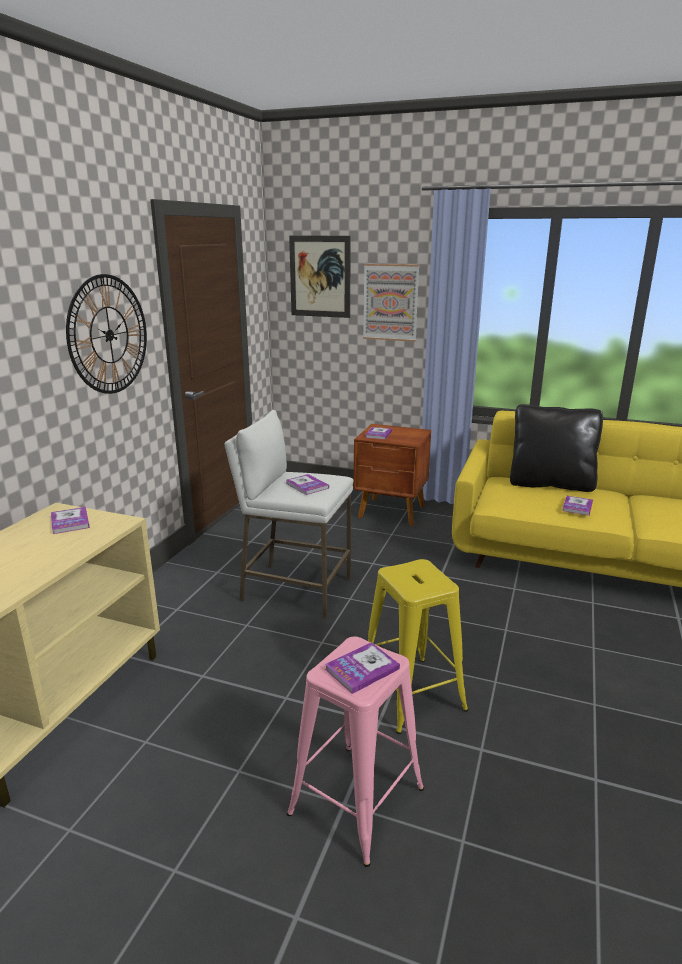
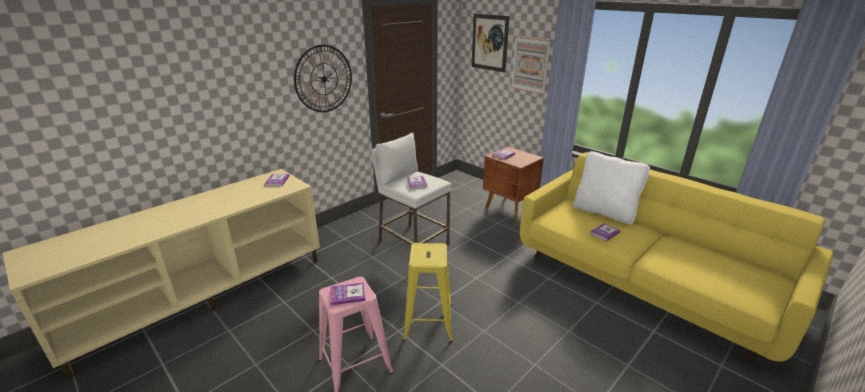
camera: 25 degrees right, 5 degrees up
black pillow [510,404,603,492] -> white pillow [574,151,650,224]

